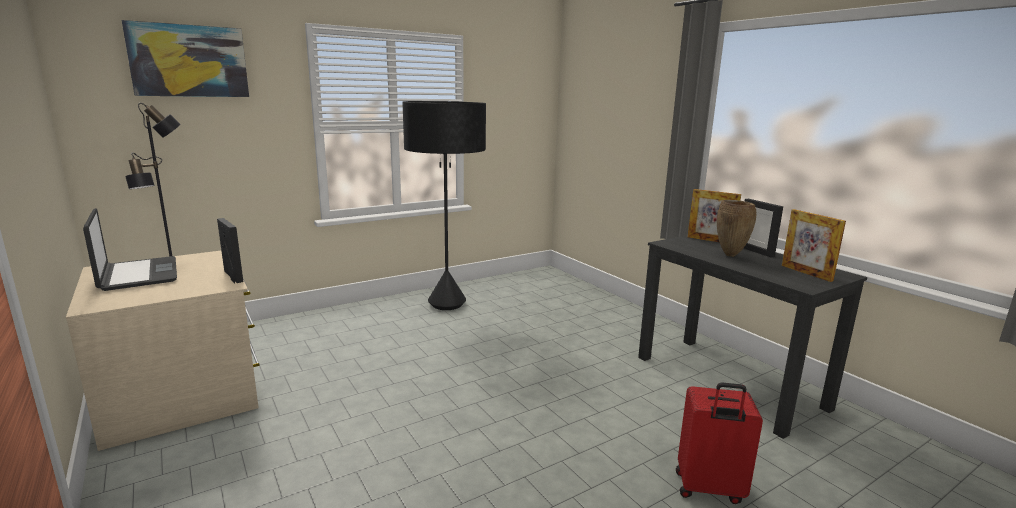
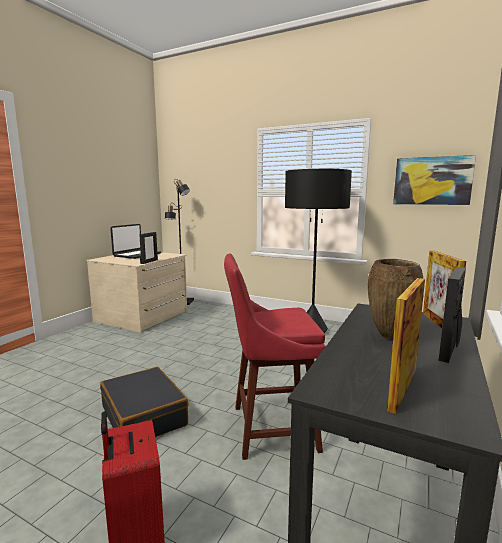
camera: 60 degrees right, 5 degrees down
picture [121,20,249,97] -> picture moved to [393,155,476,205]
none -> black suitcase [100,367,189,437]
none -> red chair [224,254,326,460]

